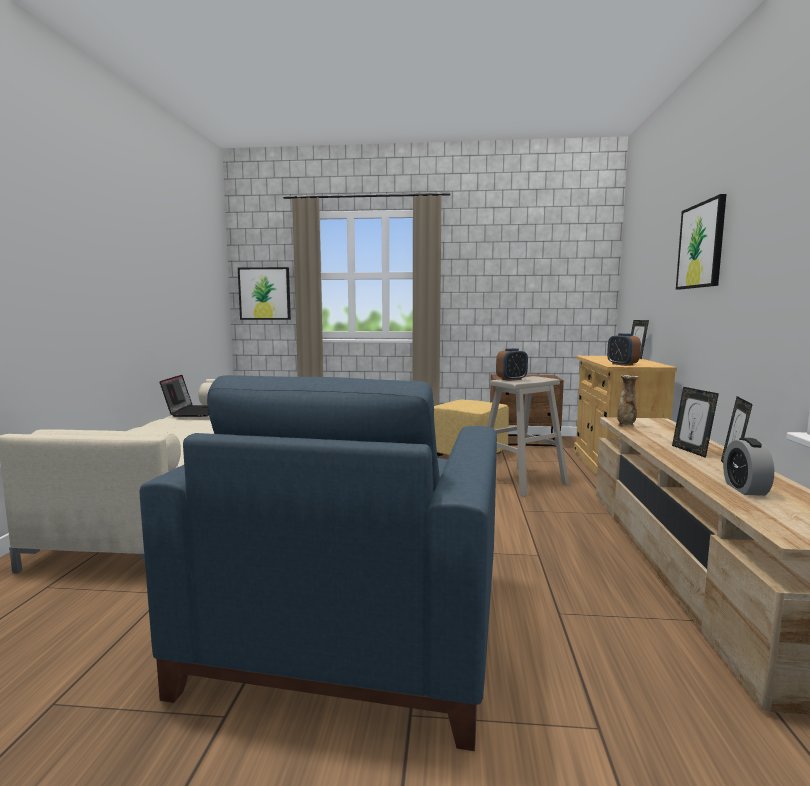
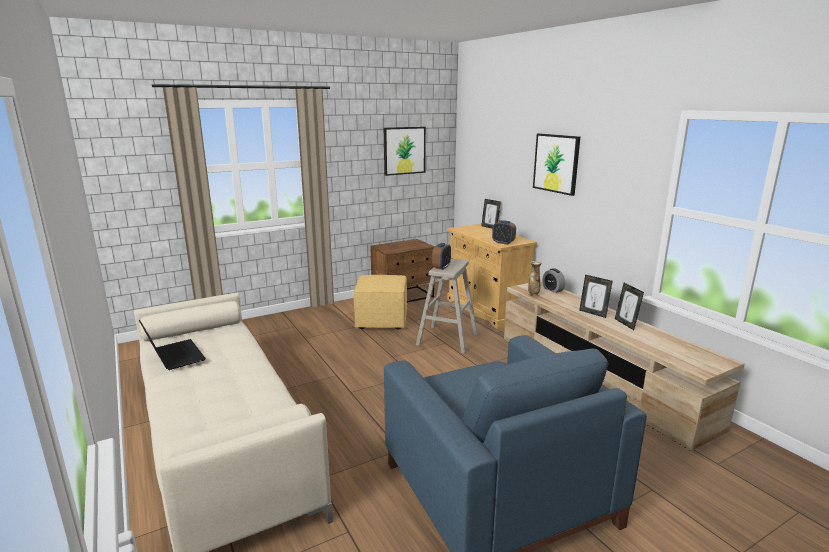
camera: 35 degrees left, 10 degrees up
picture [238,267,291,320] -> picture moved to [384,127,426,176]
alarm clock [723,438,774,496] -> alarm clock moved to [543,268,565,293]

